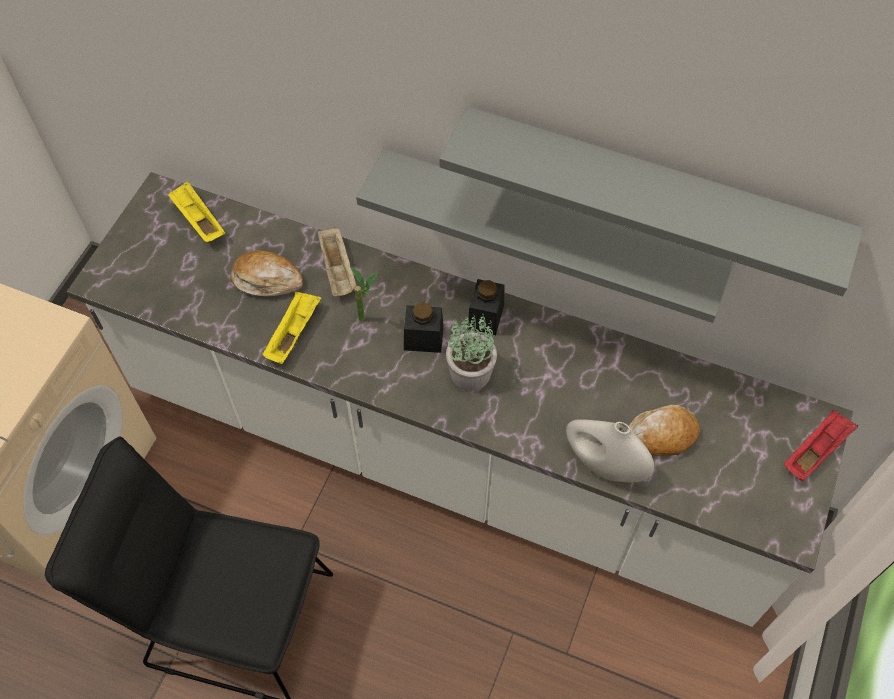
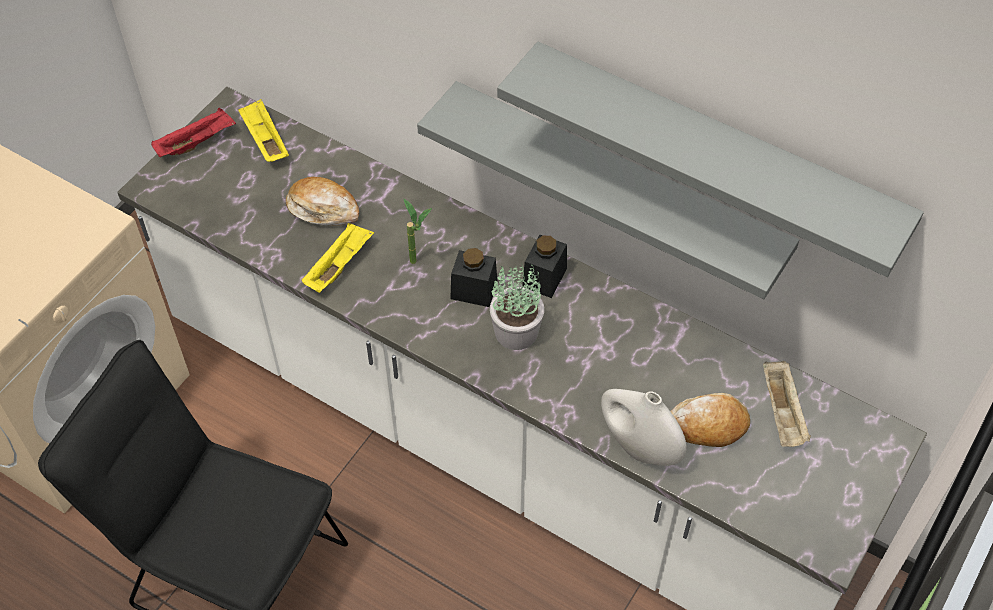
camera: 10 degrees right, 5 degrees down
beige tray [318,227,357,296] -> beige tray moved to [763,361,811,447]
red tray [784,410,858,481] -> red tray moved to [151,108,236,157]

